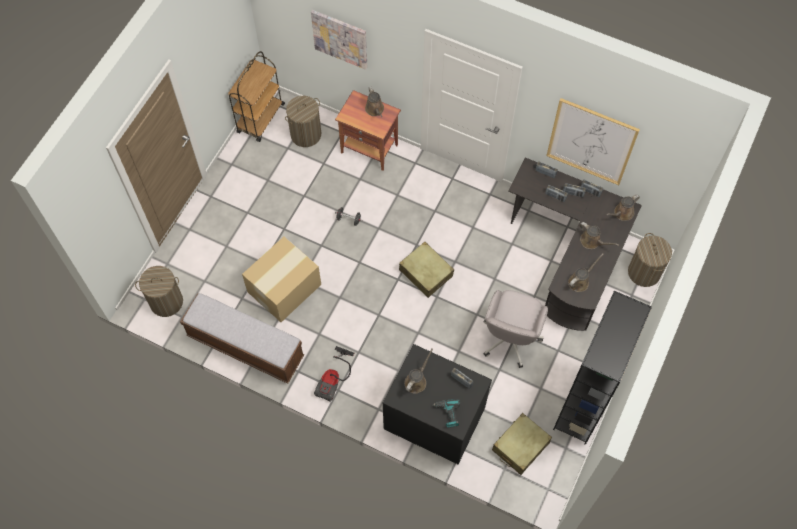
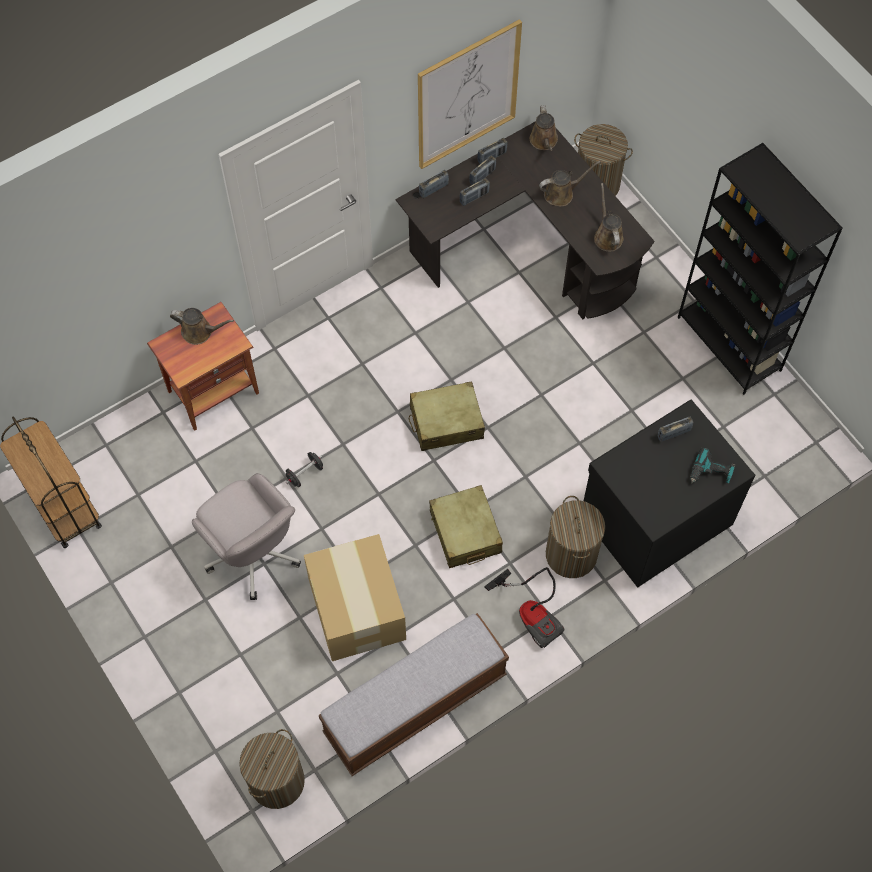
camera: 60 degrees left, 0 degrees up
laundry basket [285,96,321,147] -> laundry basket moved to [546,496,605,578]
picture [311,10,367,70] -> none
brown watering can [404,348,433,394] -> none
grey office chair [483,290,548,368] -> grey office chair moved to [192,473,301,600]
beige suitcase [492,413,552,475] -> beige suitcase moved to [429,485,503,568]

